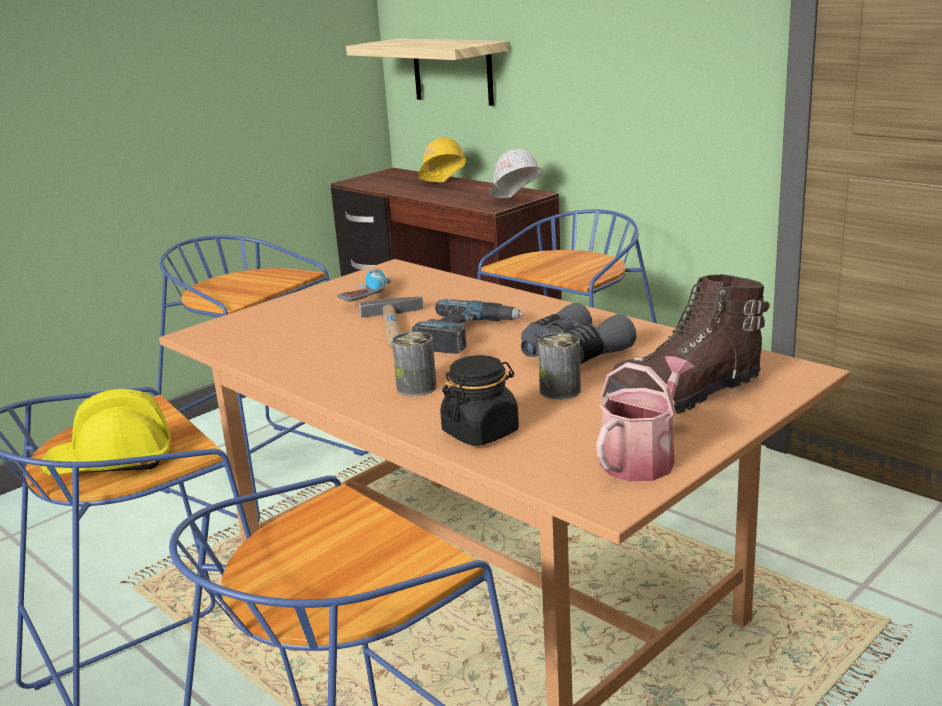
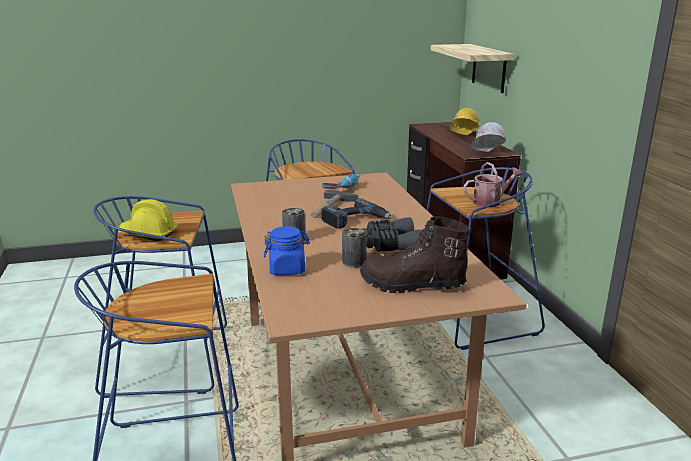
camera: 30 degrees right, 0 degrees up
black jar [440,355,519,446] -> blue jar [264,226,310,275]
watering can [596,356,695,482] -> watering can moved to [464,162,522,207]

